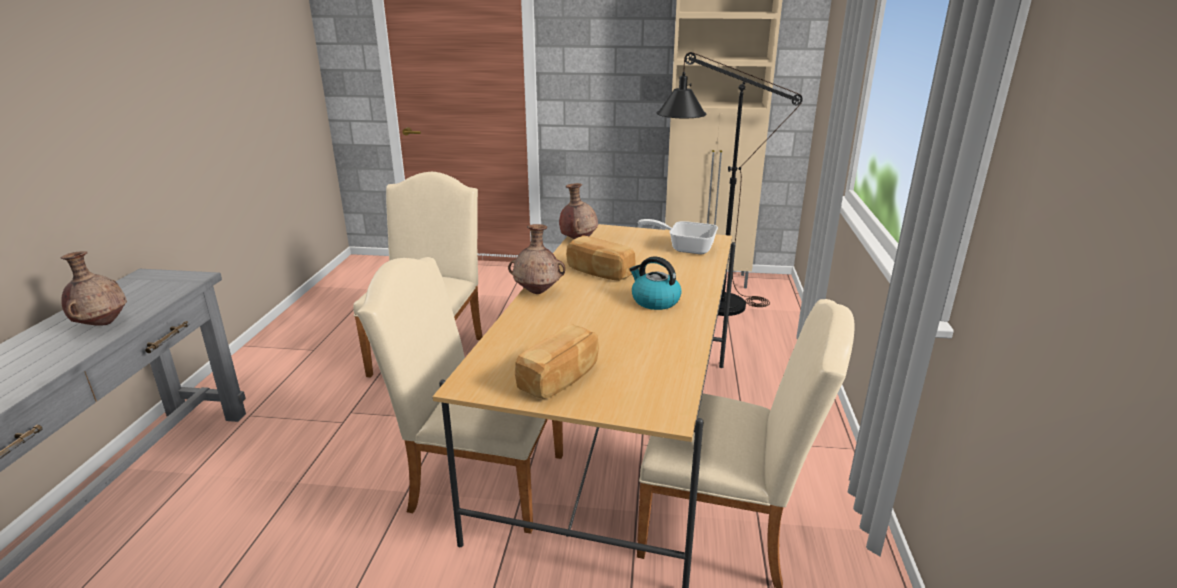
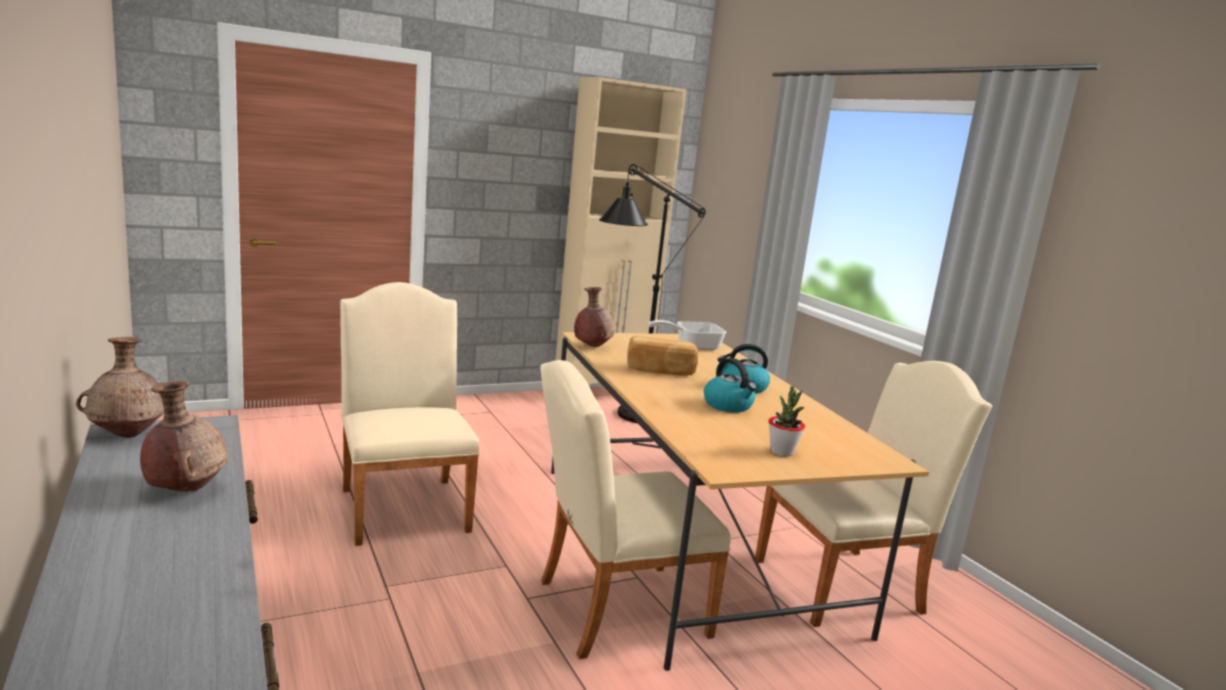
camera: 35 degrees left, 10 degrees down
brown vase [508,224,565,294] -> brown vase moved to [76,337,164,438]
bread [515,324,599,399] -> potted plant [768,386,805,456]
none -> kettle [704,358,757,412]

